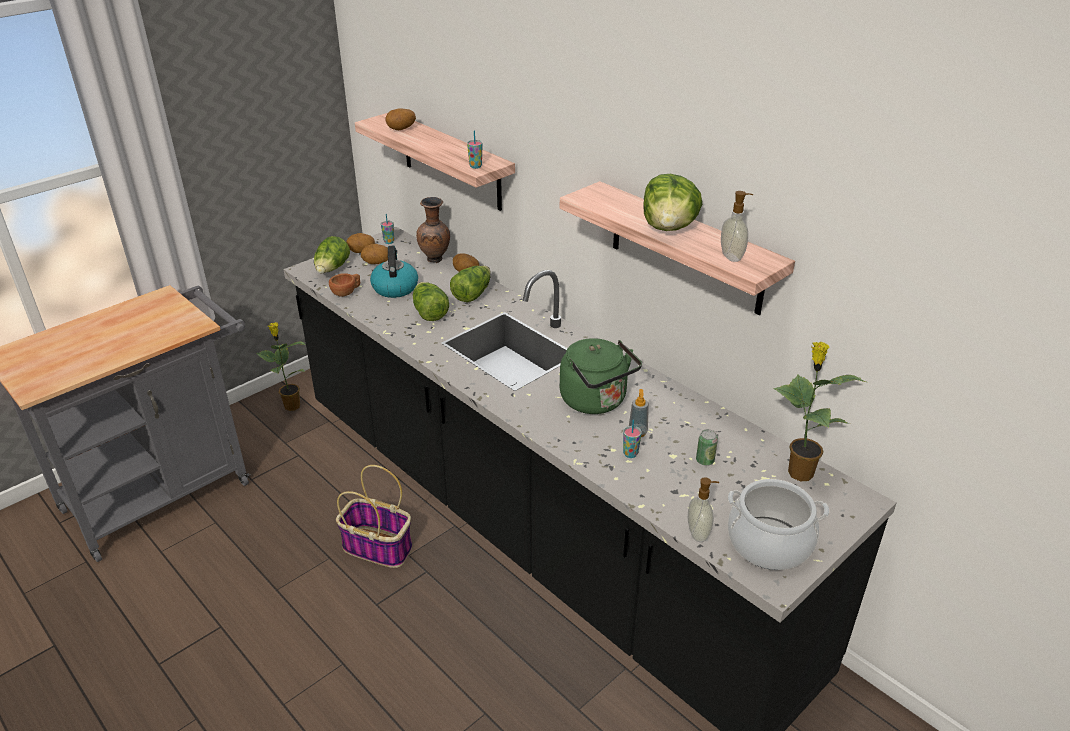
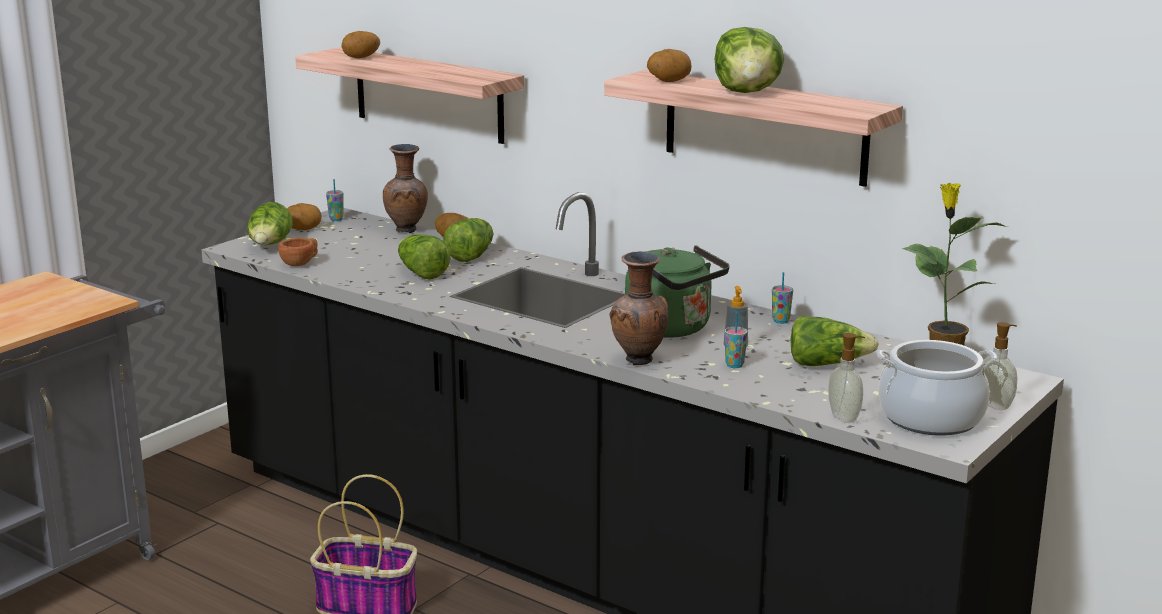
camera: 10 degrees left, 15 degrees down
potted plant [256,322,306,411] -> none
potato [361,244,388,264] -> potato moved to [647,49,691,82]
kettle [370,246,418,298] -> none
cup [467,130,483,169] -> cup moved to [772,272,793,324]
can [696,429,718,466] -> lettuce [790,316,879,366]
soap dispenser [721,191,753,262] -> soap dispenser moved to [984,322,1018,410]
none -> brown vase [610,251,668,366]

